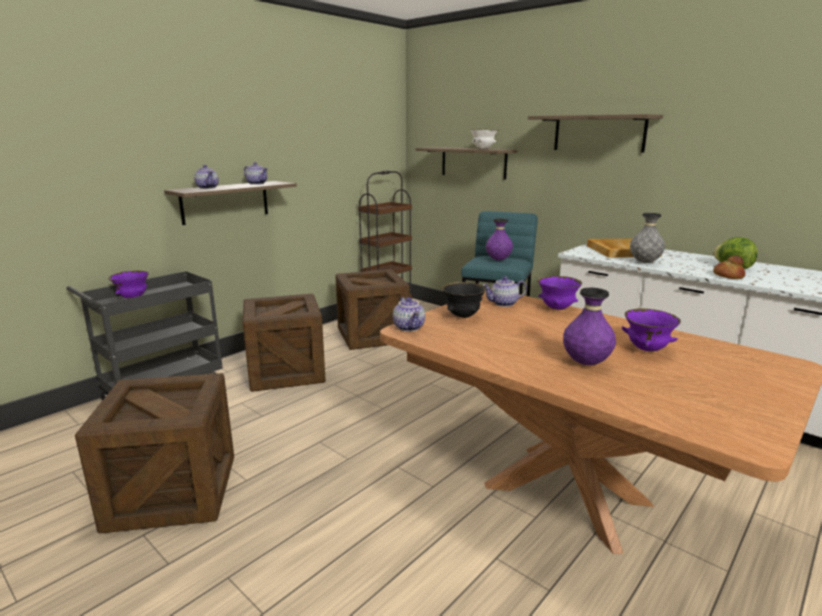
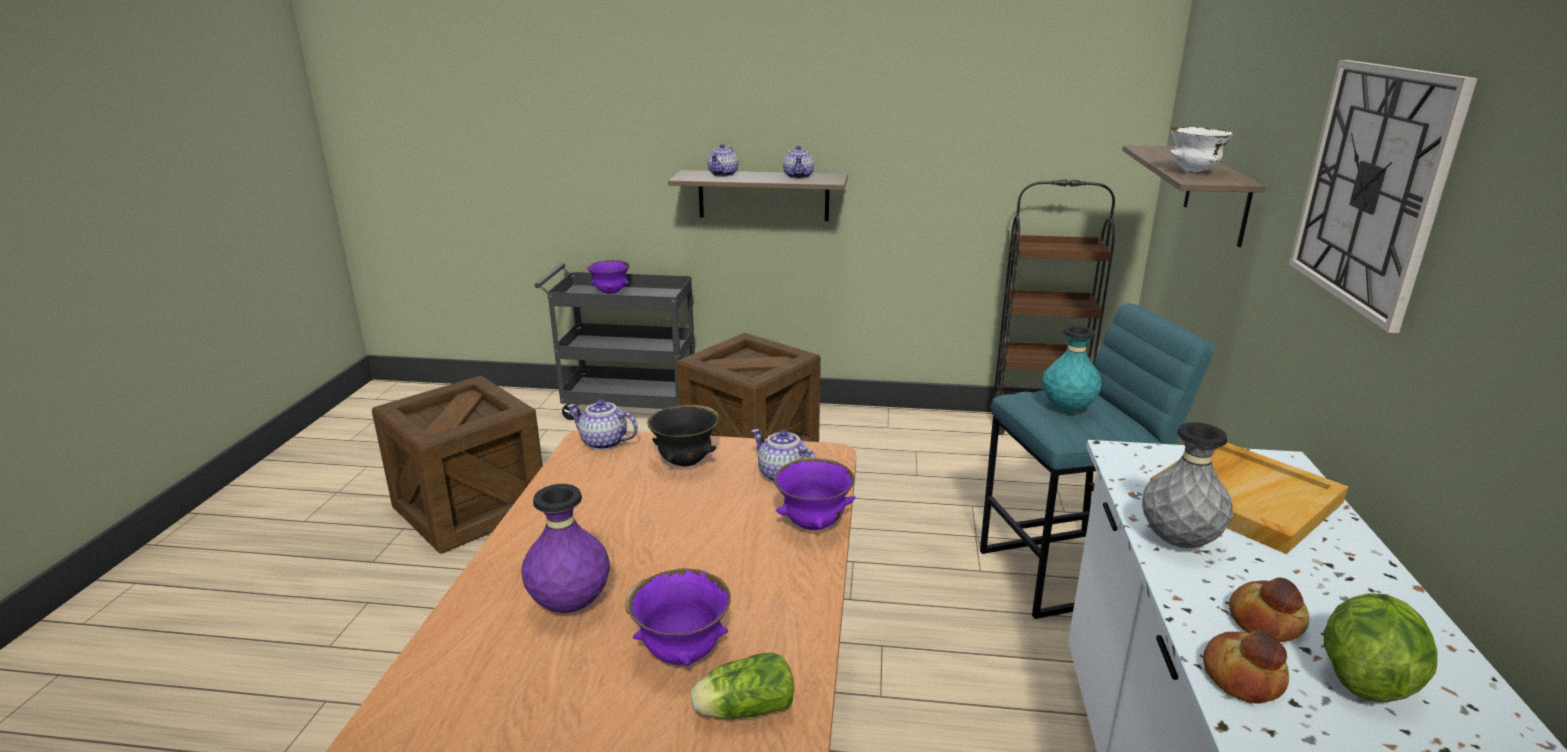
camera: 55 degrees right, 5 degrees up
crate [335,269,410,350] -> none
teapot [393,297,425,331] -> teapot turned 75 degrees clockwise [567,400,638,450]
purple vase [486,218,513,261] -> turquoise vase [1043,326,1102,412]
shelf [528,114,663,153] -> wall clock [1289,60,1478,333]
none -> lettuce [690,653,794,719]
none -> bread [1229,577,1309,642]

